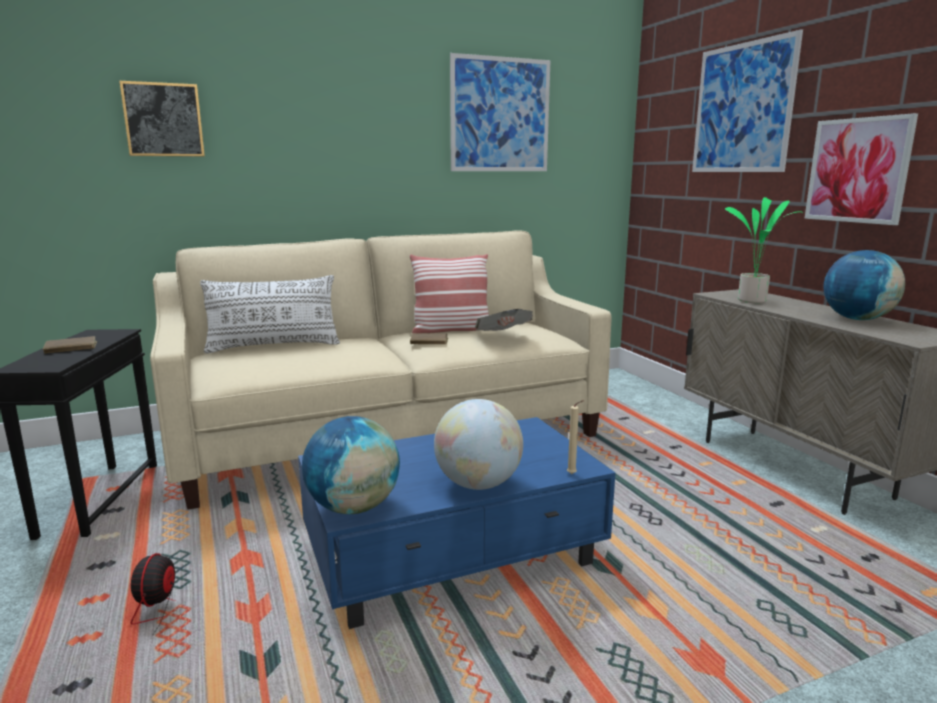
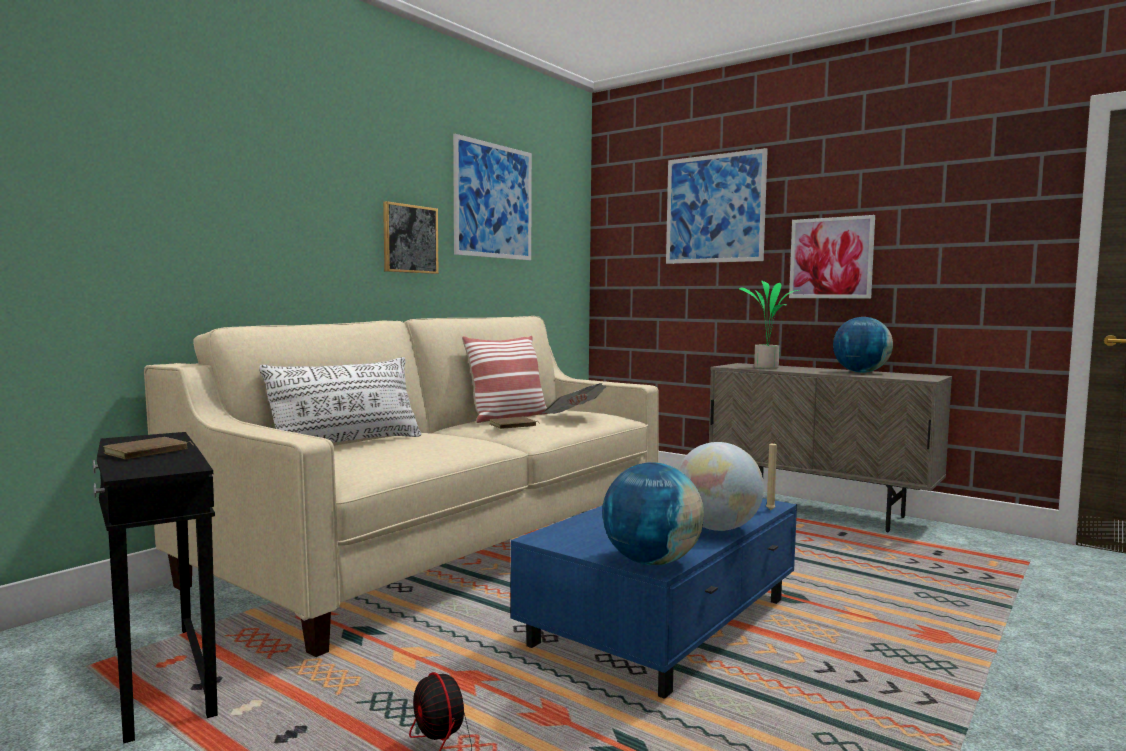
camera: 30 degrees left, 10 degrees down
picture [119,81,205,157] -> picture moved to [383,201,438,274]

